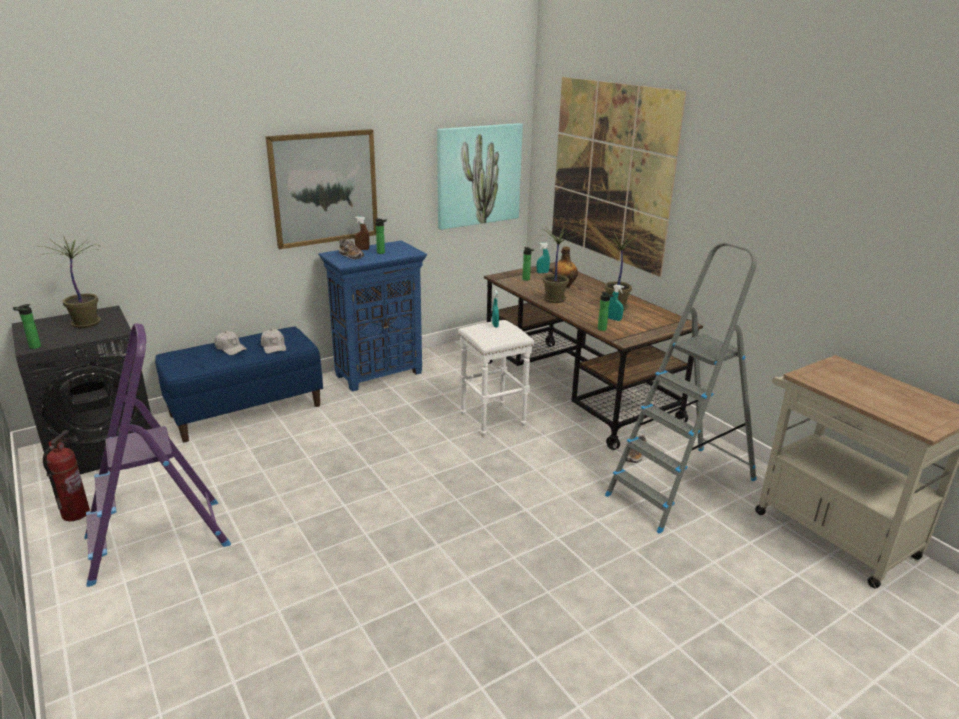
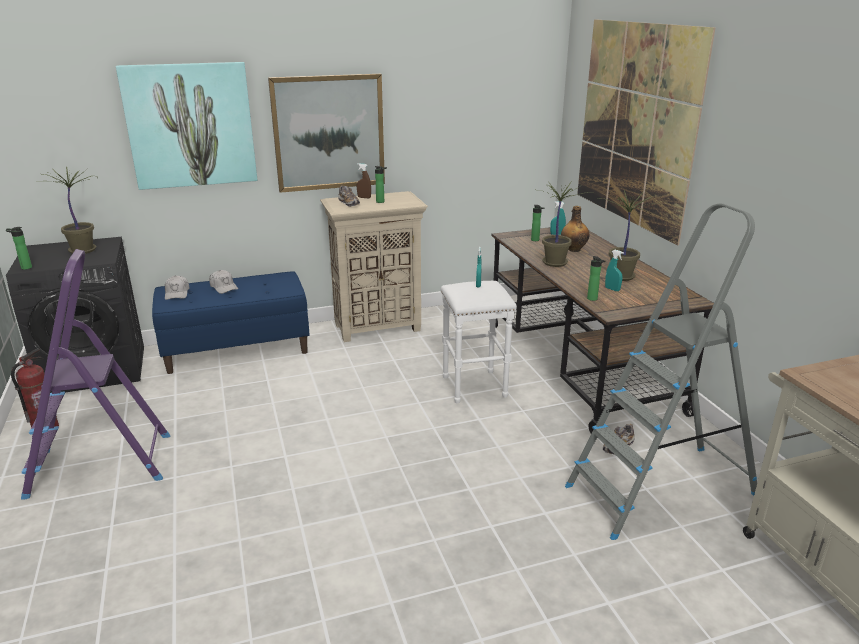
camera: 15 degrees right, 0 degrees up
white cap [261,329,286,354] -> white cap moved to [165,276,189,300]
blue cabinet [318,241,427,392] -> beige cabinet [320,191,428,342]
picture [437,123,523,230] -> picture moved to [116,62,257,190]

